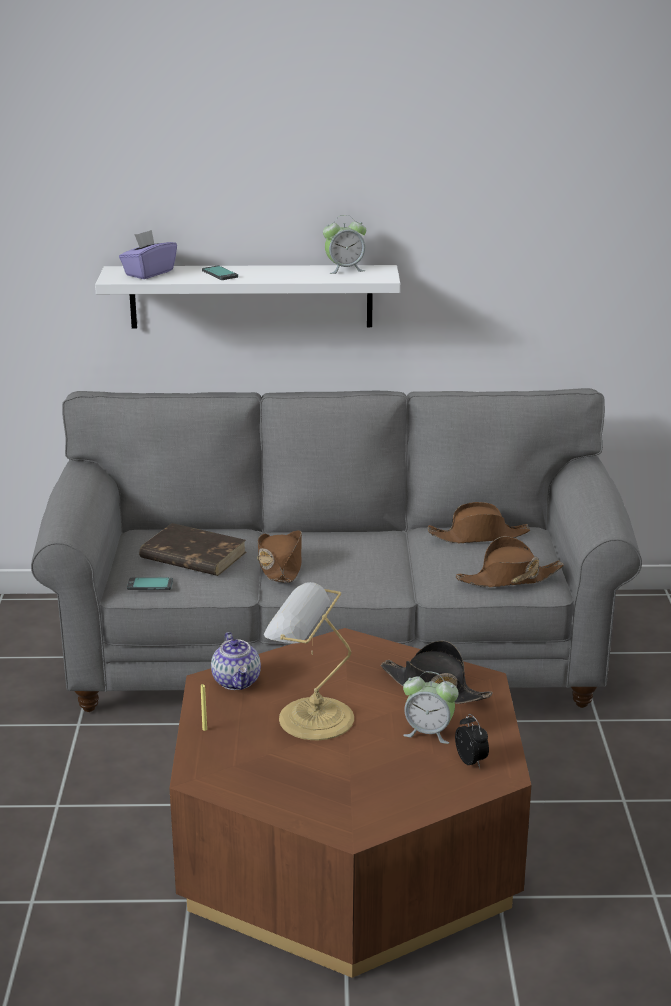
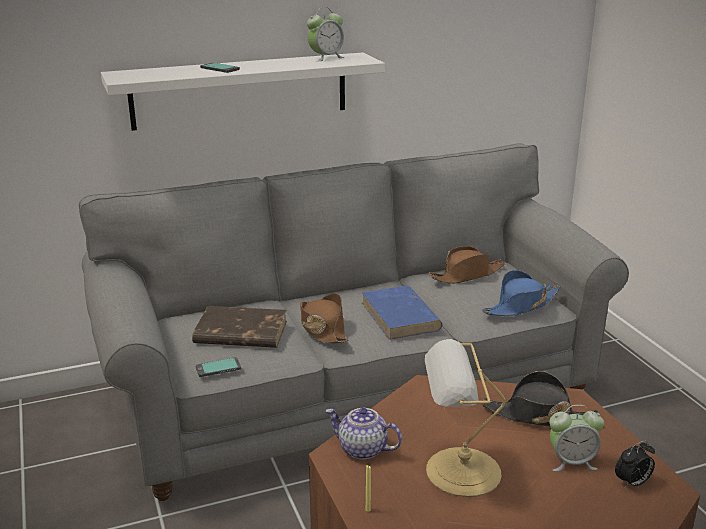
camera: 20 degrees left, 0 degrees up
purple tissue box [119,230,177,279] -> none
teapot [211,632,261,690] -> teapot turned 150 degrees clockwise [325,408,402,460]
alarm clock [455,714,489,768] -> alarm clock turned 105 degrees clockwise [615,440,655,488]
brown hat [456,536,564,587] -> blue hat [482,270,560,316]
none -> blue book [362,286,442,340]

